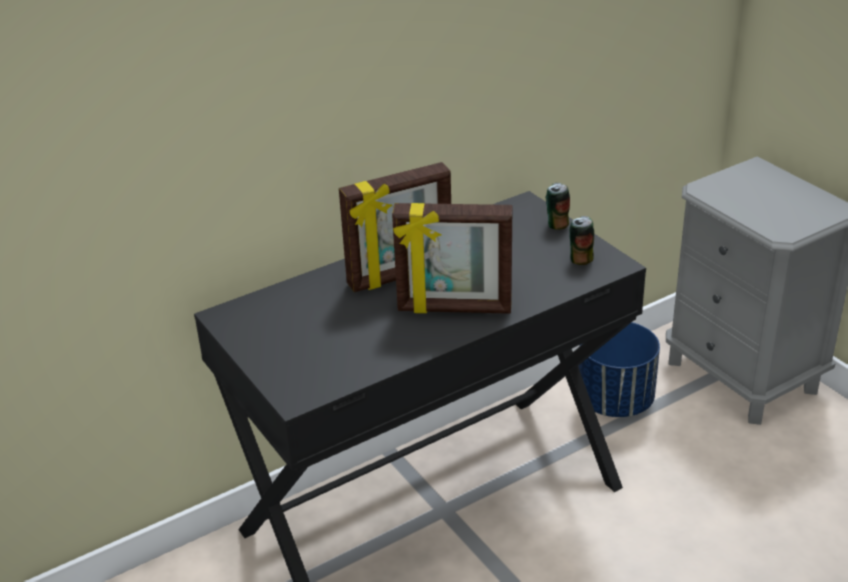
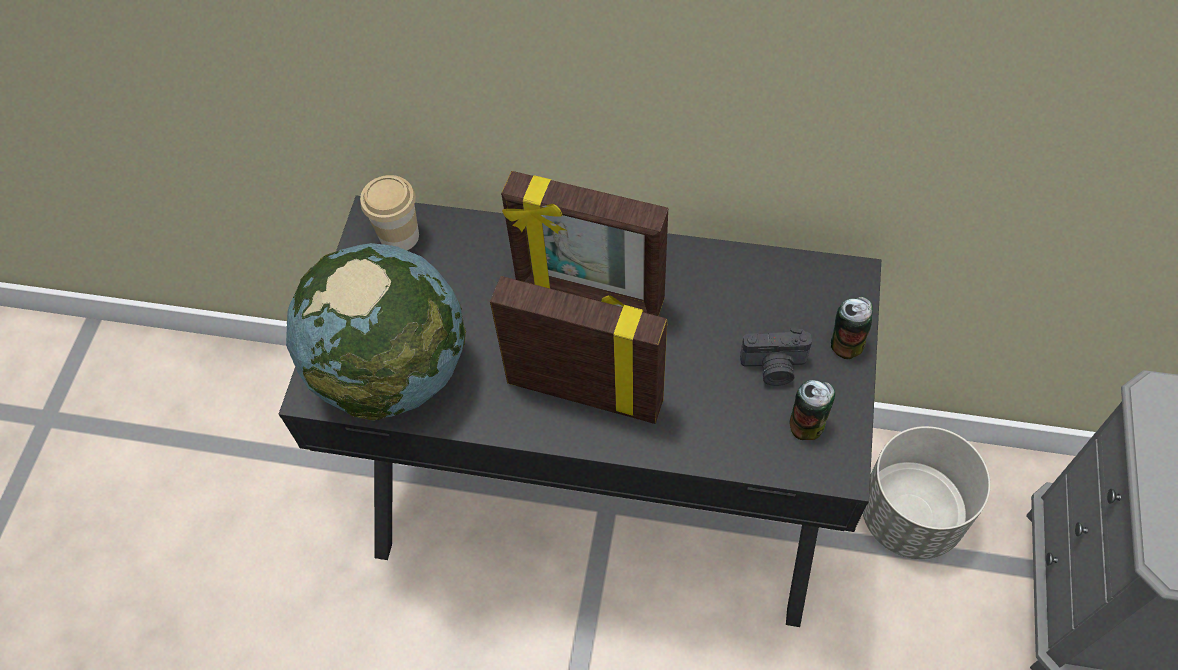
camera: 45 degrees right, 25 degrees up
picture frame [392,203,512,314] -> picture frame turned 150 degrees clockwise [490,276,667,424]
blue planter [578,322,660,417] -> grey planter [863,426,991,559]
none -> globe [286,243,466,421]
none -> cup [360,175,419,250]
none -> camera [740,328,812,386]

